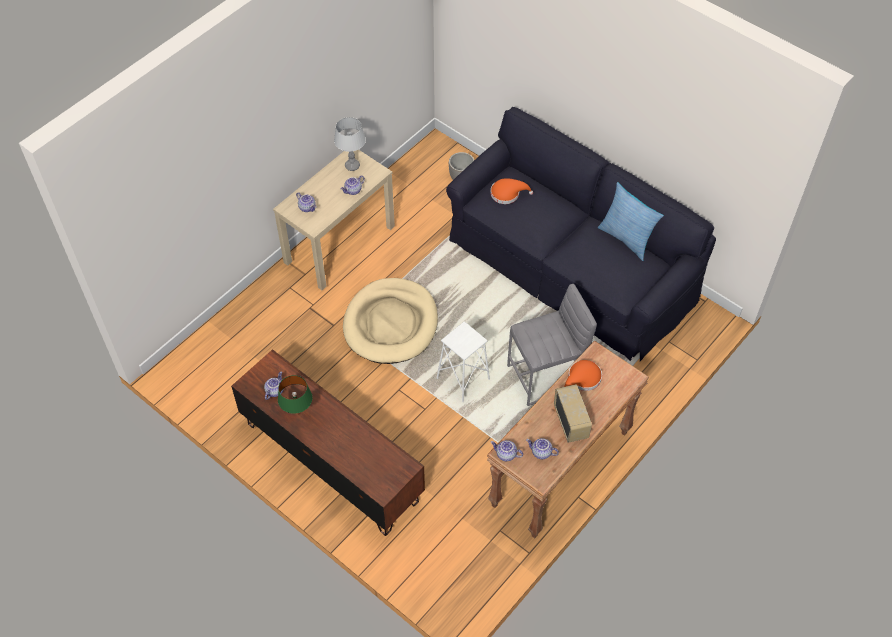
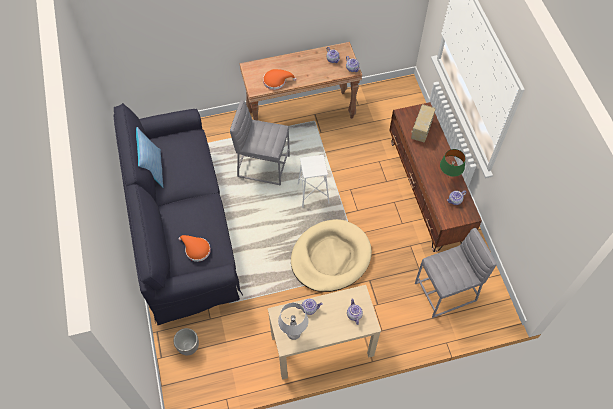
camera: 145 degrees left, 5 degrees up
radio [554,384,592,443] -> radio moved to [411,104,436,143]
none -> grey stool [415,228,497,318]

